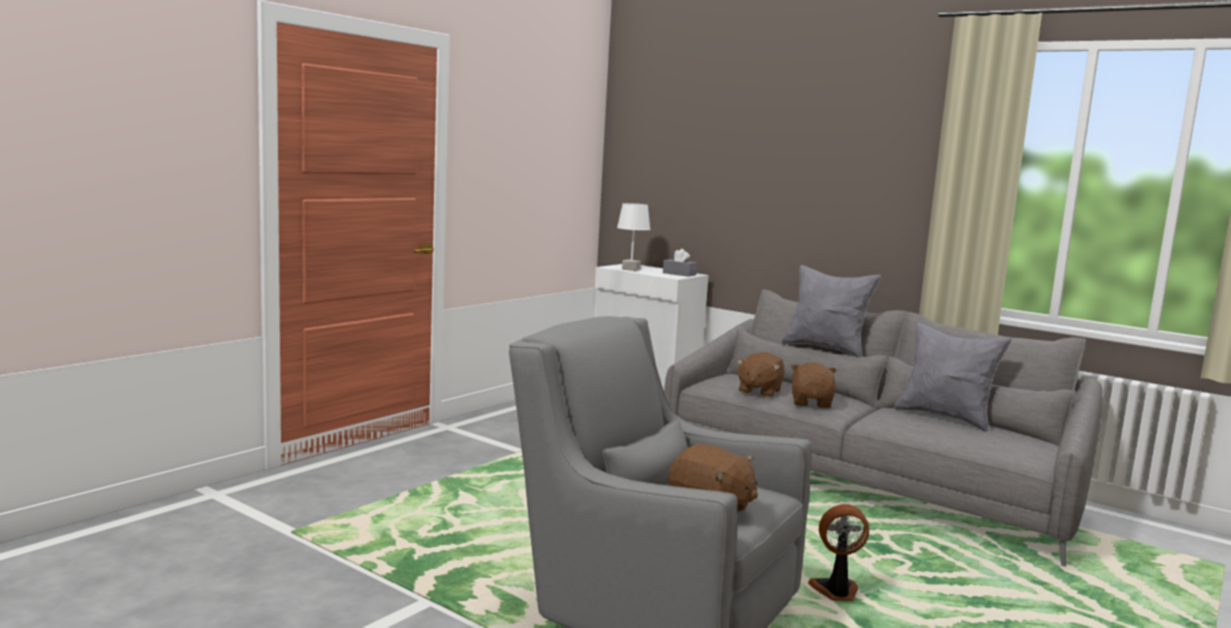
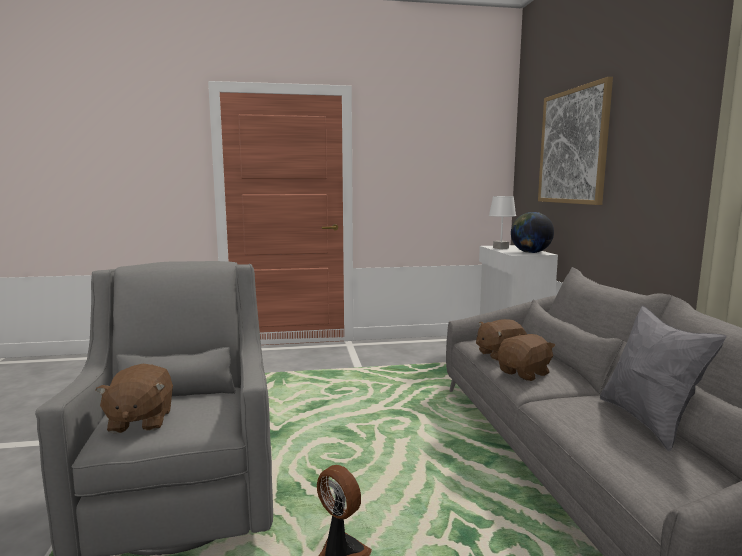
camera: 45 degrees right, 0 degrees up
grey tissue box [663,249,697,277] -> globe [511,212,554,253]
grey pillow [781,265,881,357] -> none
none -> picture [538,77,613,205]

